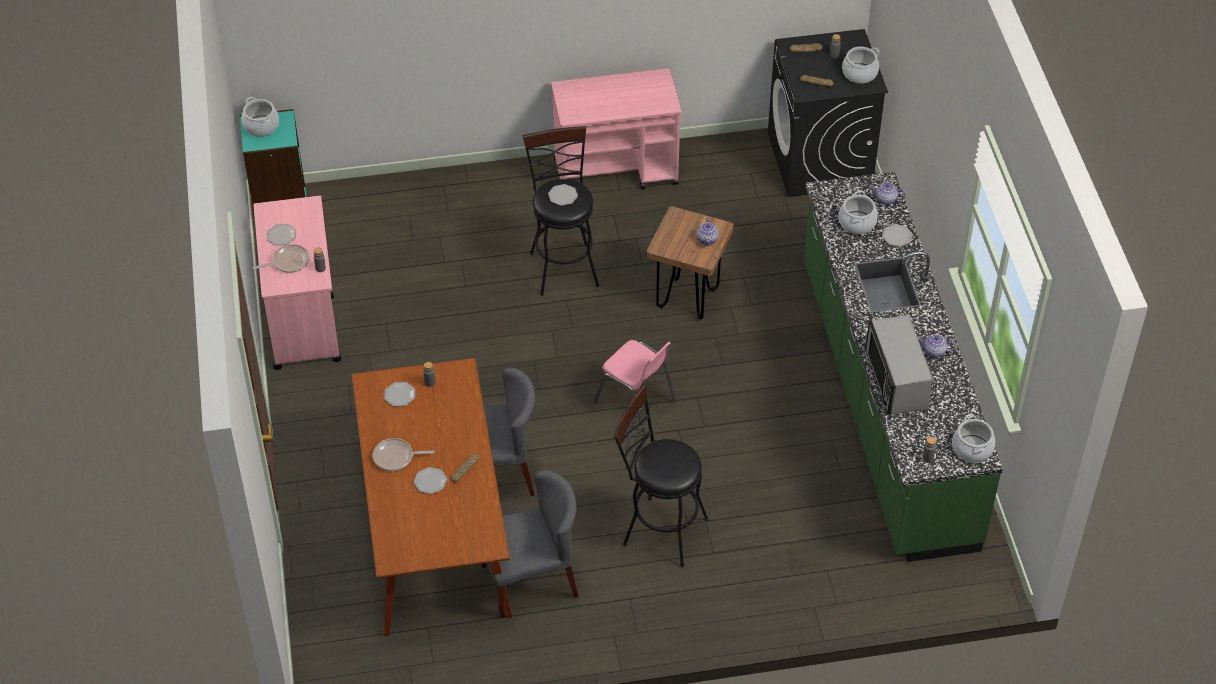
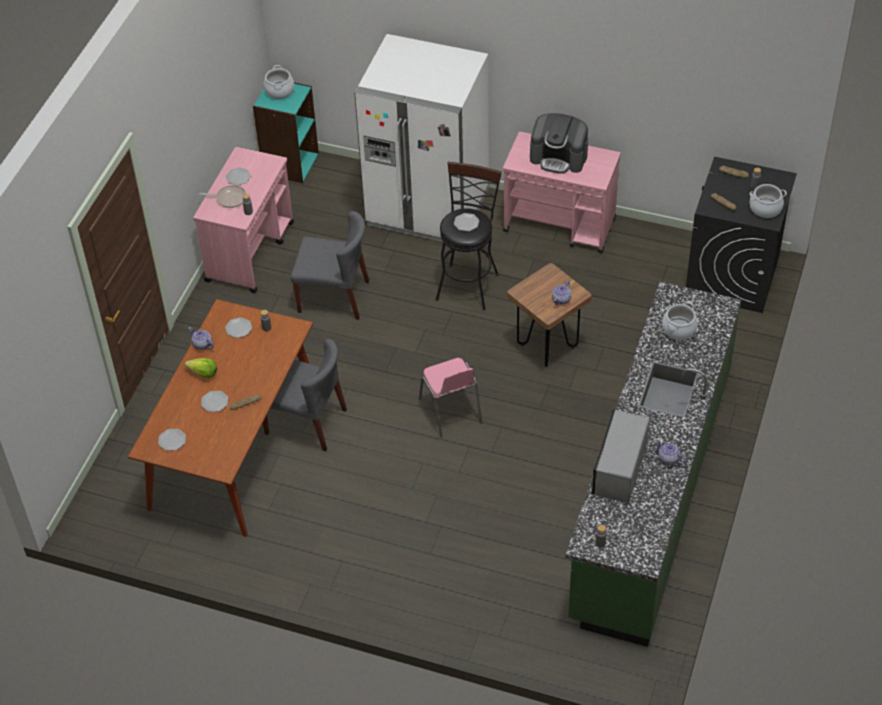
camera: 30 degrees right, 0 degrees up
frying pan [373,438,435,471] -> lettuce [185,358,217,379]
grey chair [481,470,578,618] -> grey chair moved to [291,211,369,320]
black stool [614,385,708,567] -> none
teapot [869,182,906,205] -> teapot moved to [188,327,214,350]
plate [882,224,913,247] -> plate moved to [158,429,186,451]
cooking pot [952,414,995,463] -> none
none -> white fridge [354,34,489,242]
none -> coffee machine [530,113,588,174]

